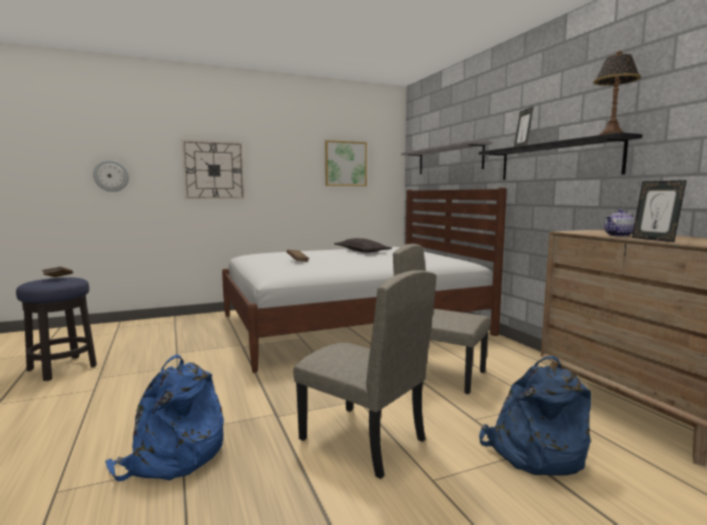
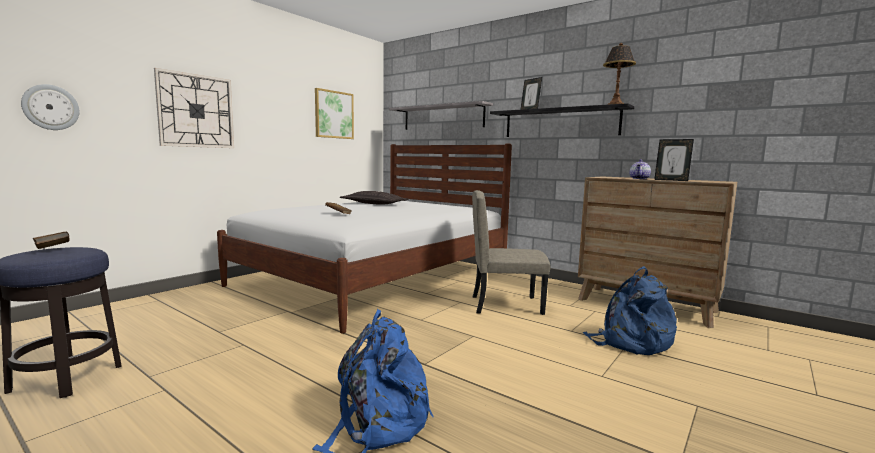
camera: 30 degrees left, 0 degrees up
beige chair [293,270,436,479] -> none

